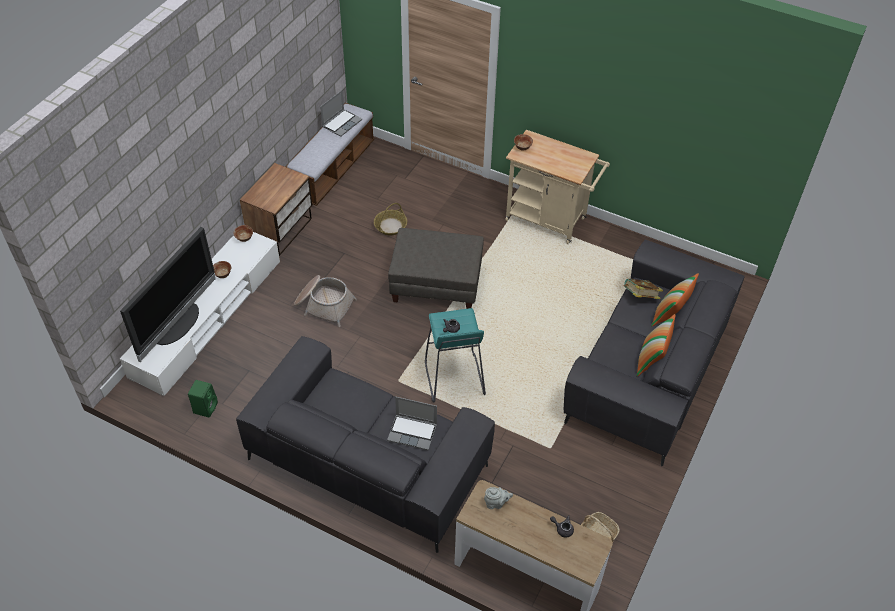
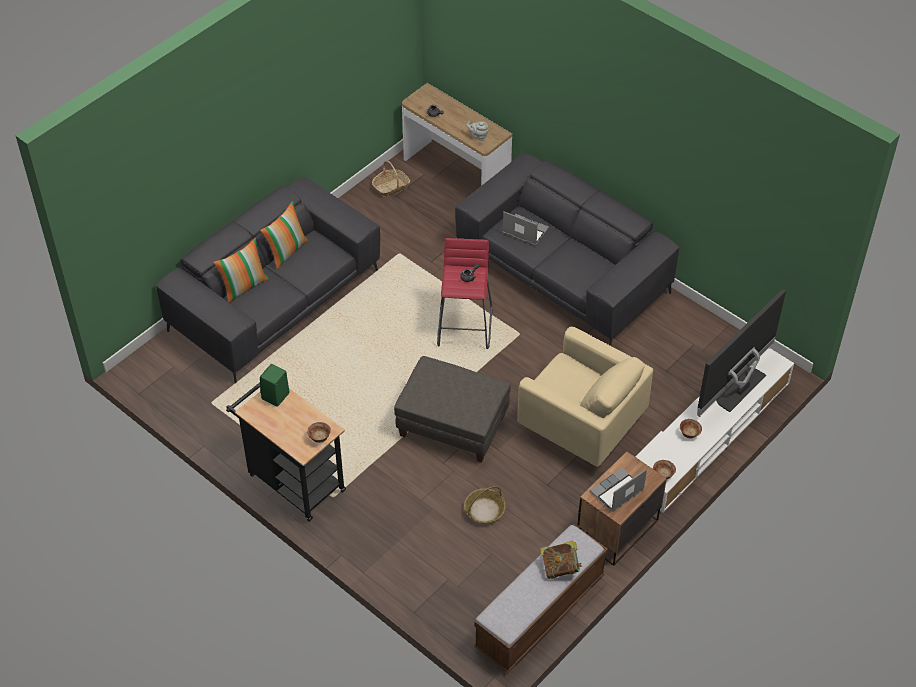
camera: 165 degrees left, 0 degrees up
green speaker [188,380,218,418] -> green speaker moved to [260,364,290,407]
basket [294,275,357,327] -> beige armchair [517,326,653,467]
laptop [320,90,362,137] -> laptop moved to [590,468,647,512]
turquoise stool [425,308,486,402] -> red stool [437,238,493,349]
beige cart [505,130,610,244] -> black cart [226,383,346,522]
book [623,279,663,299] -> book moved to [540,541,583,579]

